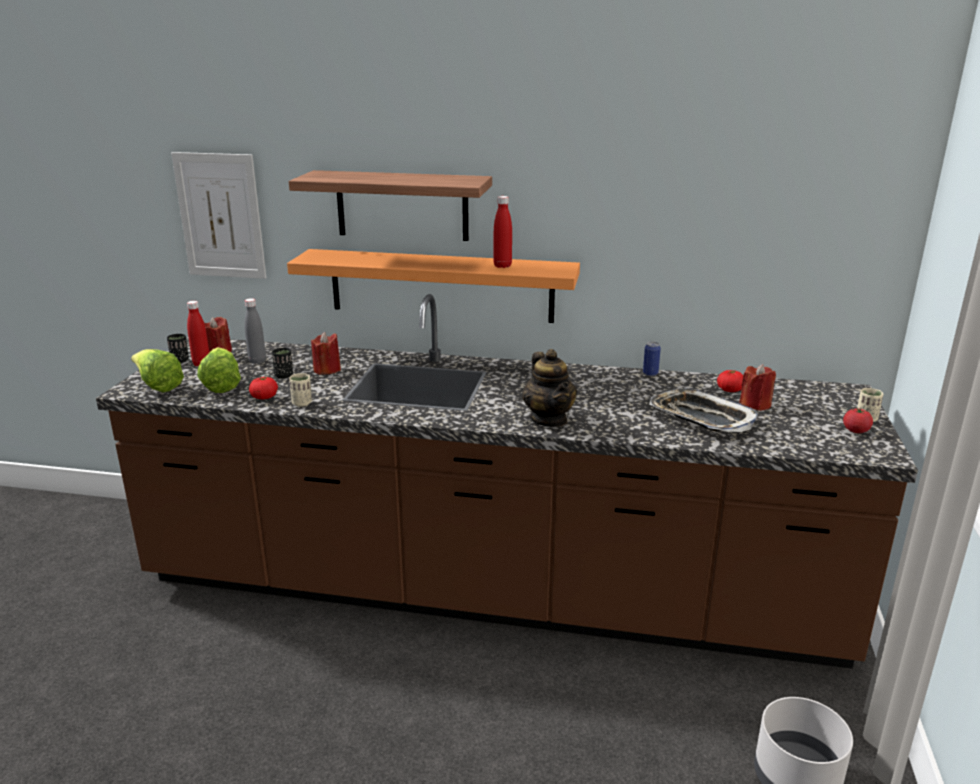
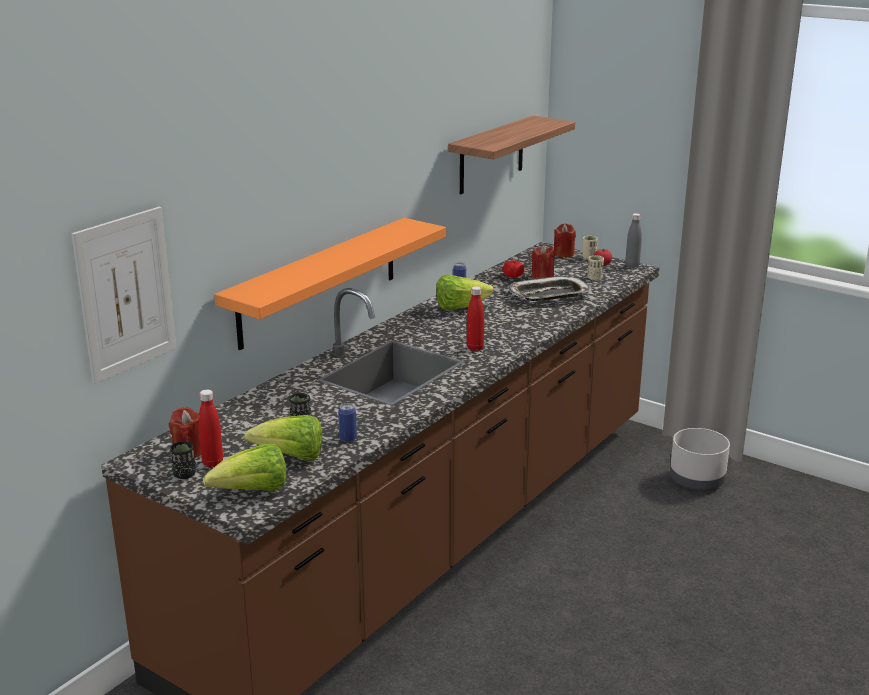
camera: 65 degrees left, 0 degrees up
grey bottle [244,298,266,364] -> grey bottle moved to [625,213,642,268]
tomato [249,377,278,399] -> can [338,403,357,442]
shelf [289,170,492,241] -> shelf moved to [448,116,575,194]
beige cup [289,373,312,407] -> beige cup moved to [587,255,604,280]
red candle [311,332,341,375] -> red candle moved to [554,223,576,257]
red bottle [493,196,512,268] -> red bottle moved to [467,286,484,351]
teapot [522,349,577,427] -> none
none -> lettuce [436,274,494,310]

